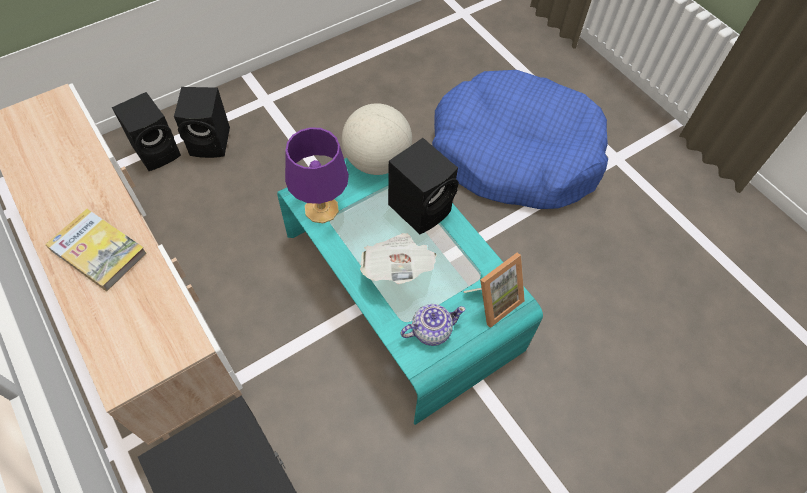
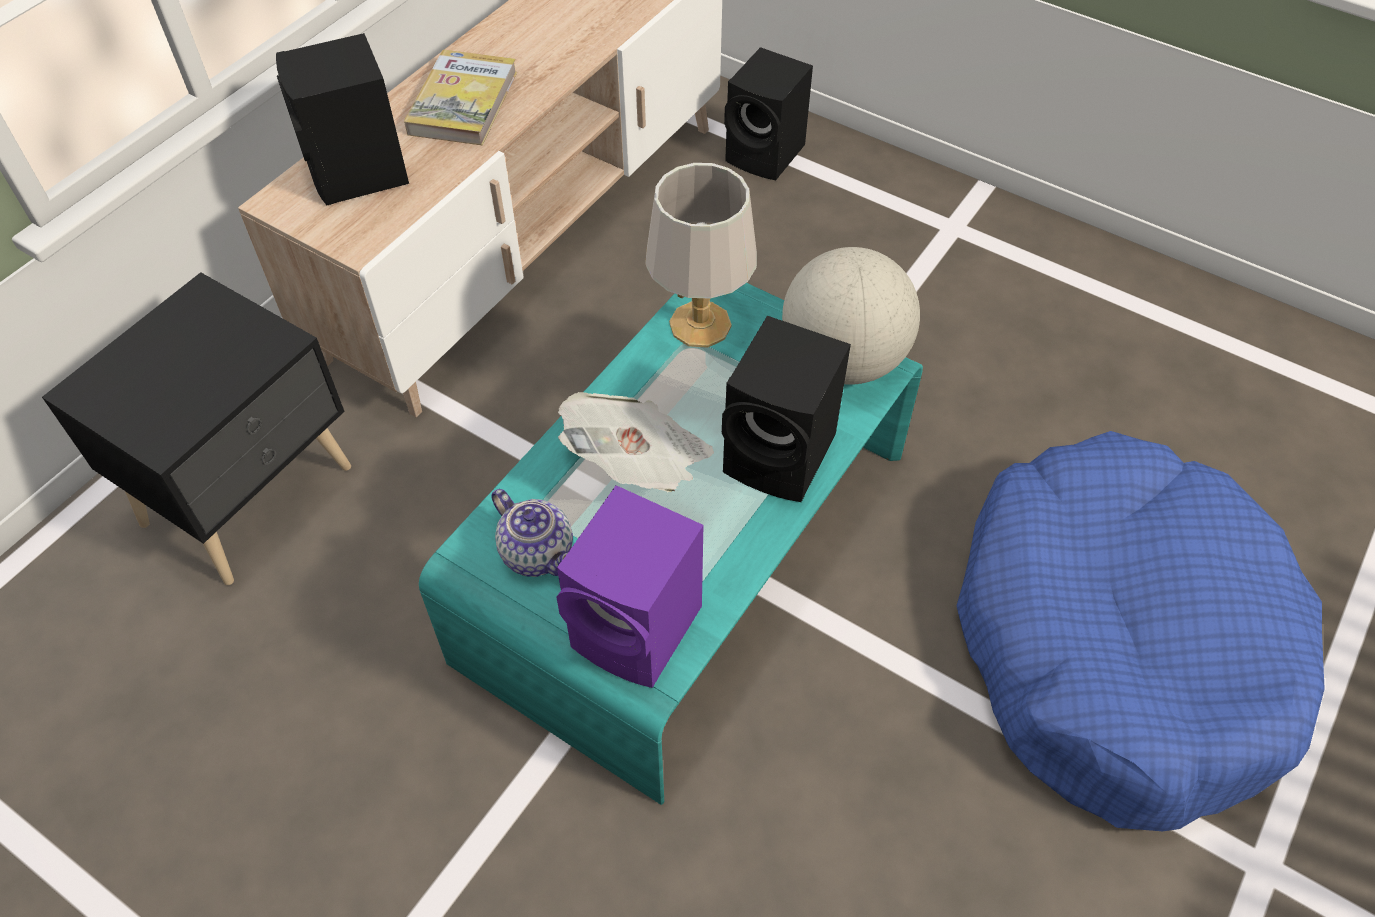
camera: 70 degrees right, 5 degrees down
black speaker [174,87,230,158] -> black speaker moved to [276,33,409,205]
purple table lamp [285,127,349,223] -> grey table lamp [645,163,757,348]
picture frame [463,253,525,328] -> purple speaker [557,485,704,688]

